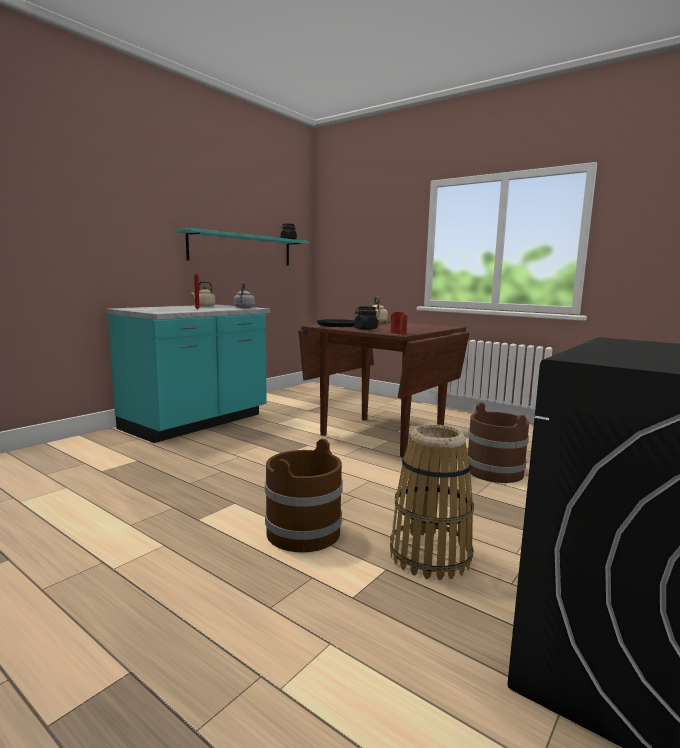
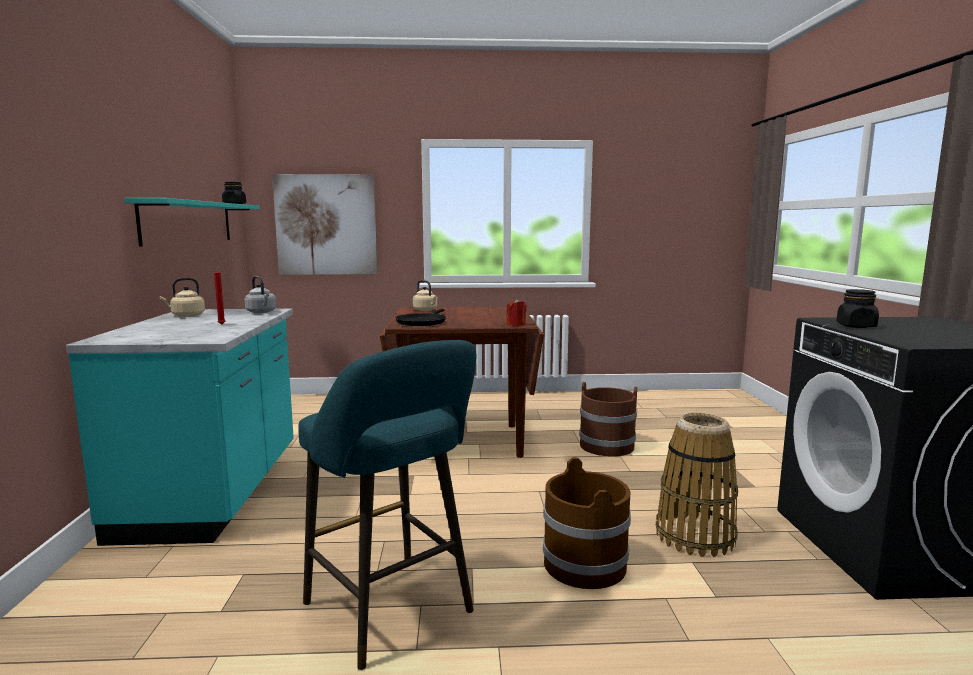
camera: 40 degrees left, 0 degrees up
black jar [354,306,378,330] -> black jar moved to [836,289,879,328]
none -> picture [272,174,377,275]
none -> turquoise stool [298,340,476,670]

